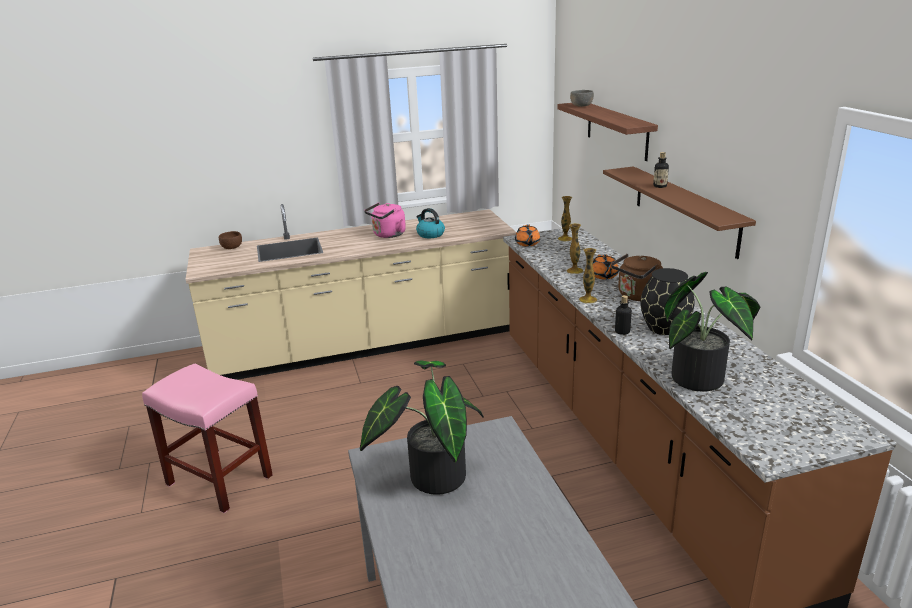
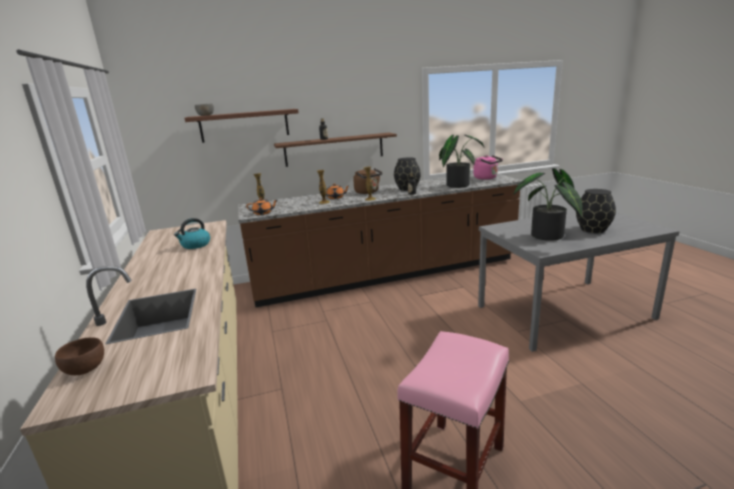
camera: 90 degrees left, 5 degrees down
pink kettle [364,203,406,238] -> pink kettle moved to [473,155,503,180]
none -> black vase [576,189,616,233]

